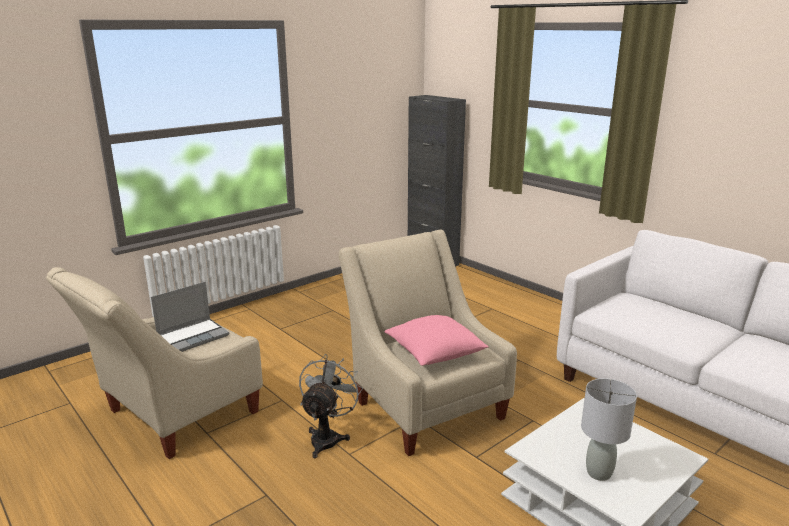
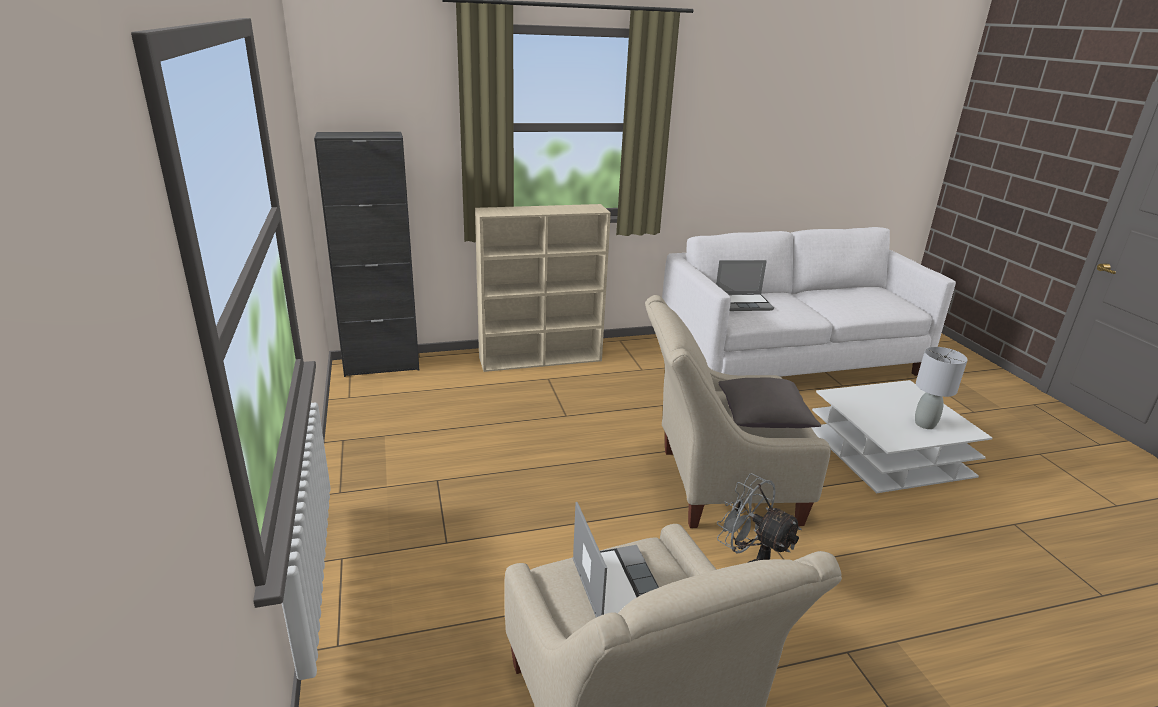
camera: 65 degrees left, 5 degrees up
pink pillow [384,315,489,366] -> grey pillow [719,377,821,428]
none -> beige bookcase [475,204,611,372]
none -> laptop [716,260,774,311]

